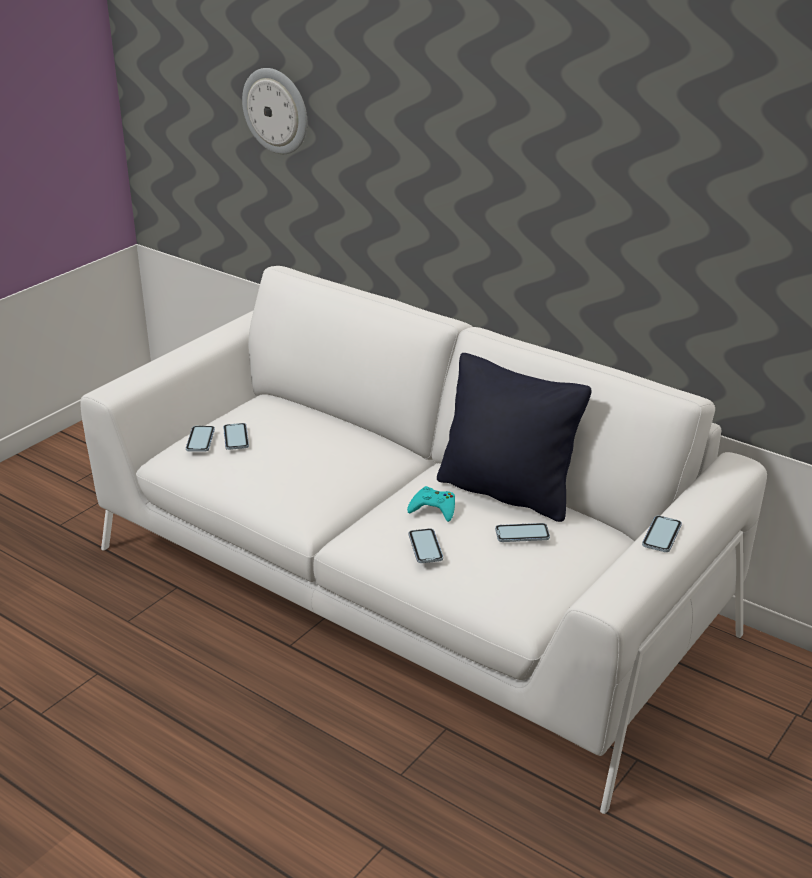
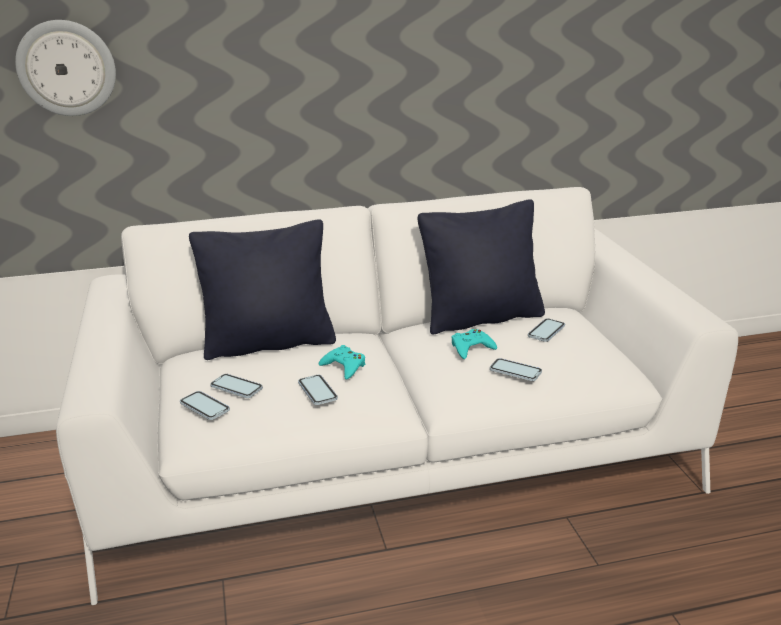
camera: 50 degrees left, 5 degrees down
phone [642,516,682,552] -> phone moved to [298,375,338,405]
none -> black pillow [189,219,336,360]
none -> turquoise game controller [319,345,365,380]

